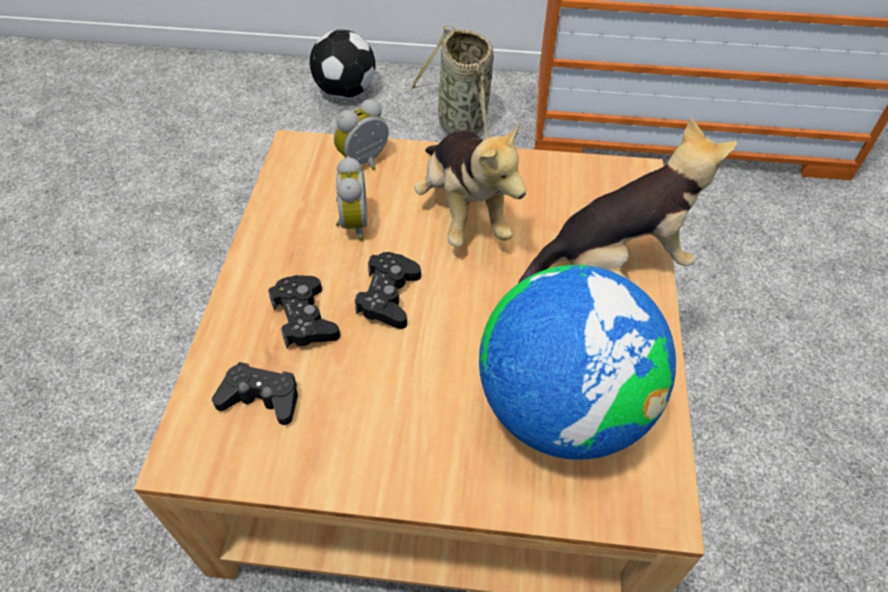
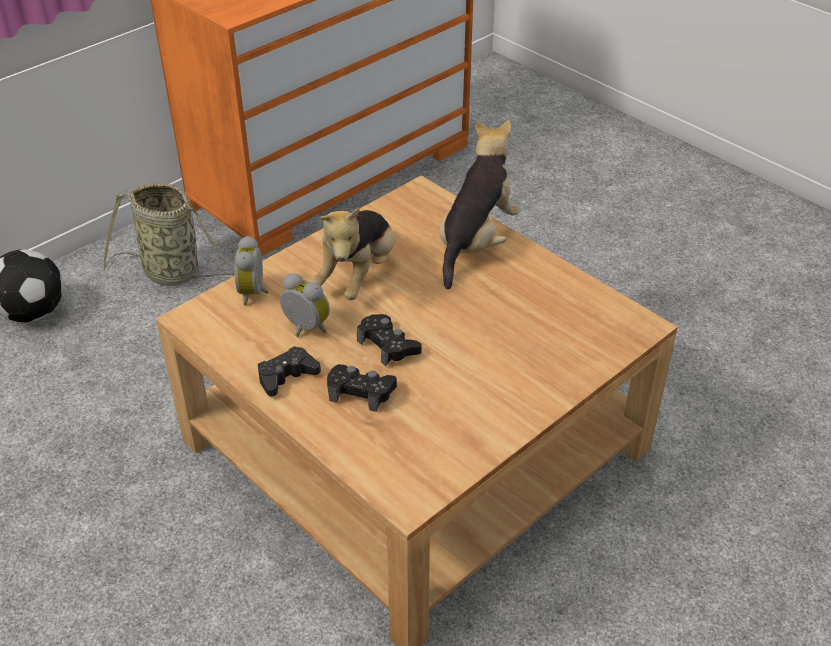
camera: 50 degrees left, 10 degrees down
black game controller [212,362,298,425] -> black game controller moved to [258,346,321,396]
plush toy [415,123,526,247] -> plush toy turned 90 degrees clockwise [312,208,395,300]
globe [479,265,676,460] -> none

